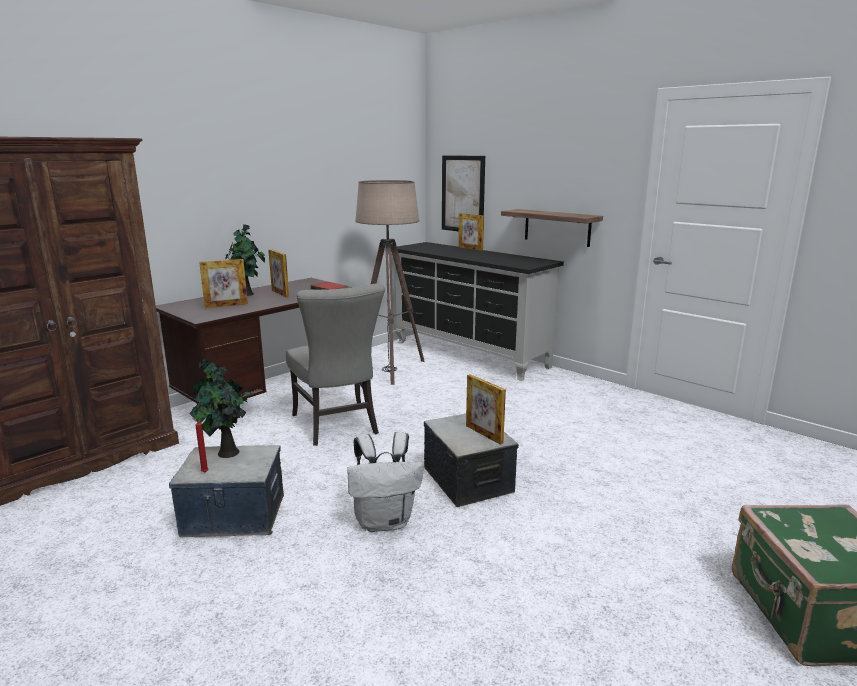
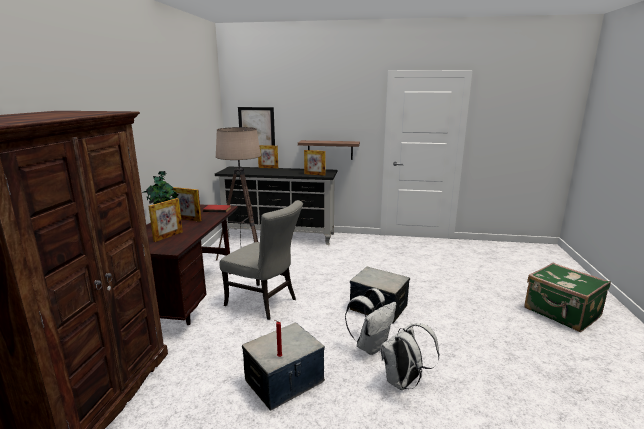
camera: 35 degrees left, 0 degrees up
potted plant [189,359,254,458] -> none
picture frame [466,374,506,445] -> picture frame moved to [304,150,326,176]
none -> white backpack [381,323,439,390]

